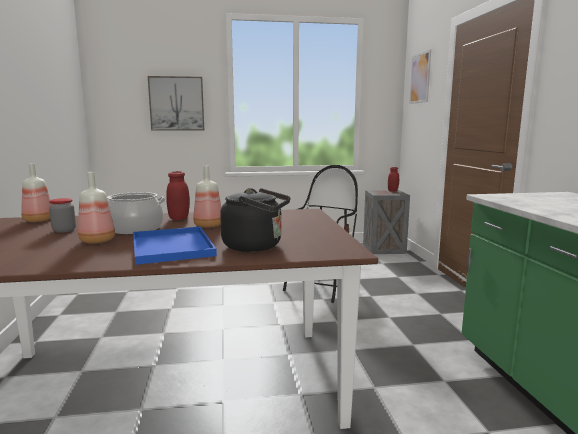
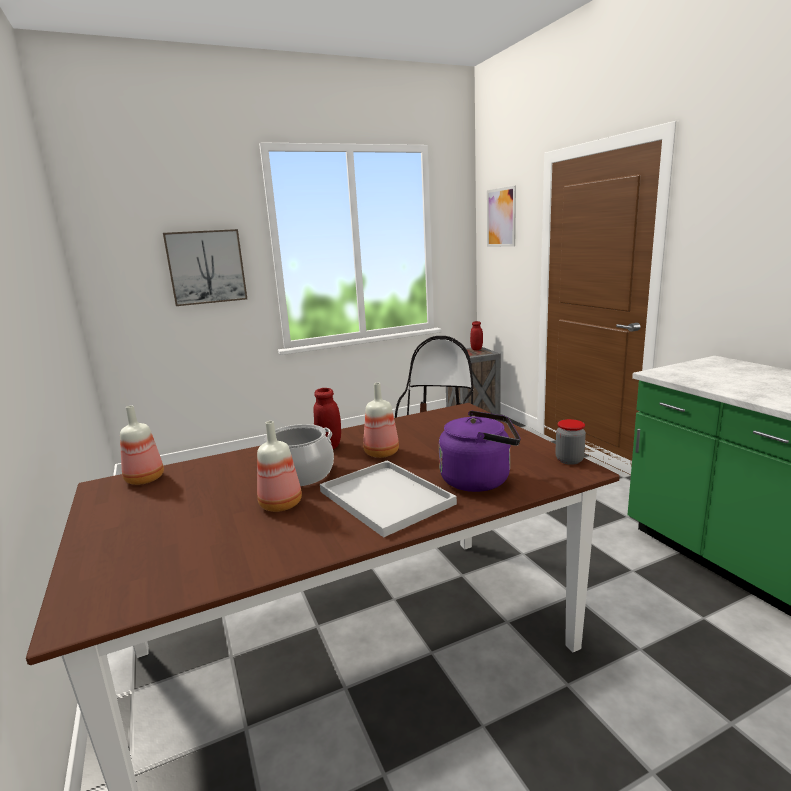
camera: 15 degrees left, 5 degrees up
jar [49,198,76,233] -> jar moved to [555,419,586,465]
blue tray [133,227,217,265] -> white tray [320,460,457,538]
black kettle [220,188,291,252] -> purple kettle [439,411,521,492]

